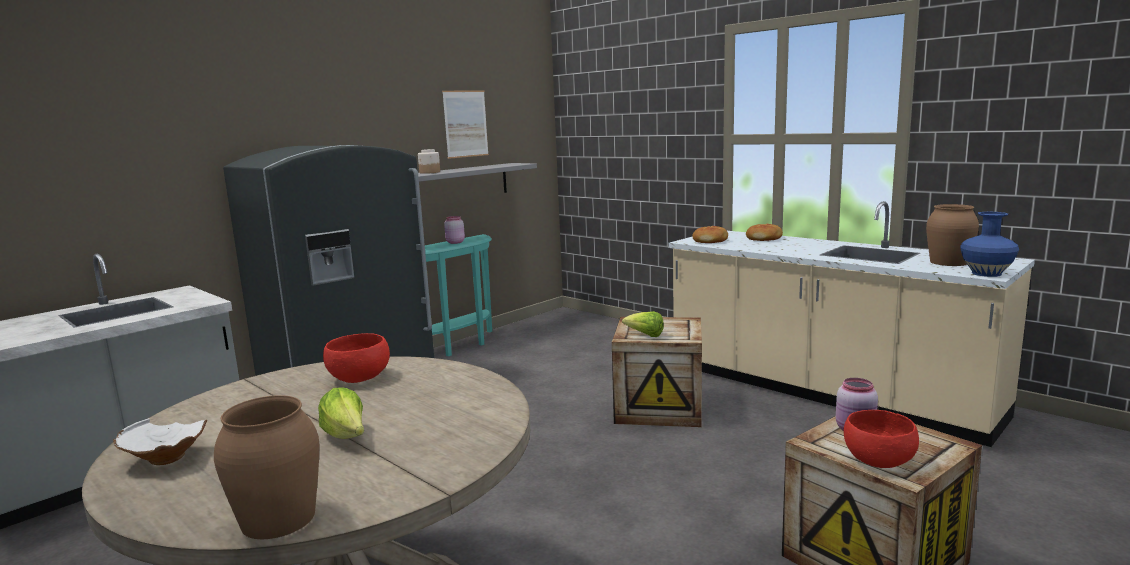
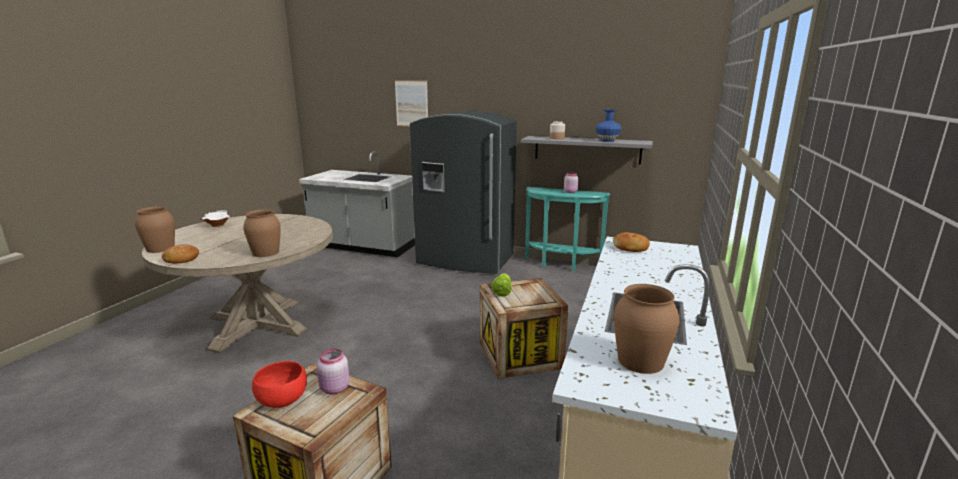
camera: 65 degrees right, 5 degrees up
lettuce [318,387,364,439] -> none
red bowl [323,333,390,383] -> none
picture [442,90,489,159] -> picture moved to [395,80,428,126]
bread [746,224,783,241] -> bread moved to [162,244,199,264]
blue vase [960,212,1019,277] -> blue vase moved to [596,109,622,142]
none -> brown vase [243,209,281,257]

